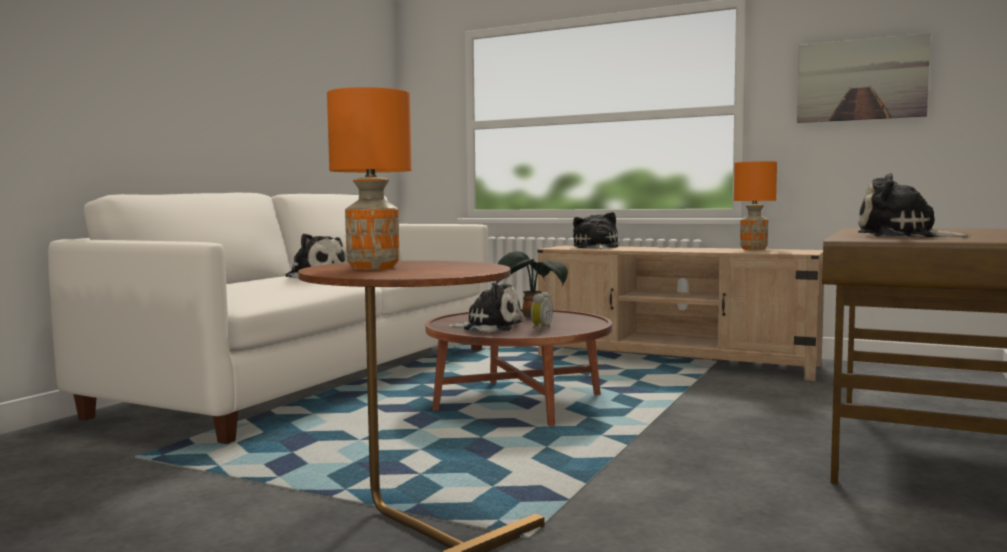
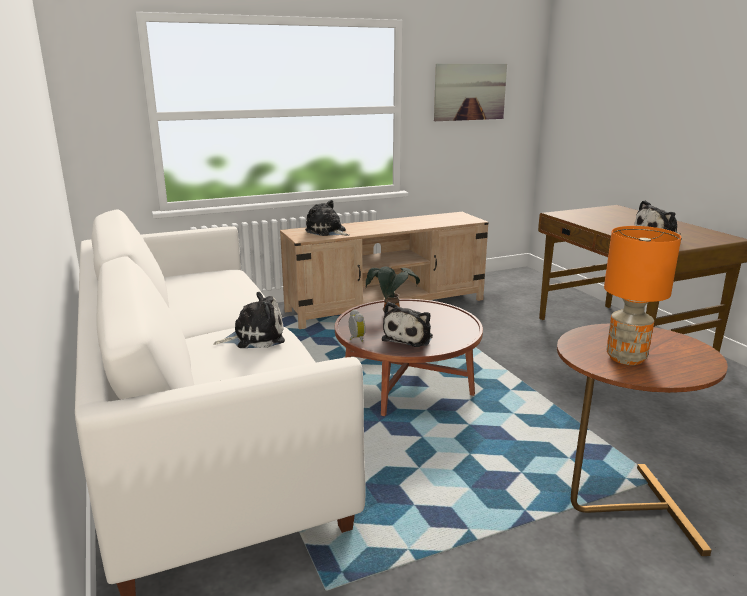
camera: 50 degrees left, 15 degrees up
plush toy [447,283,523,332] -> plush toy turned 150 degrees clockwise [382,302,433,347]
alarm clock [531,292,553,331] -> alarm clock moved to [349,309,366,342]
orange table lamp [734,161,777,250] -> none

